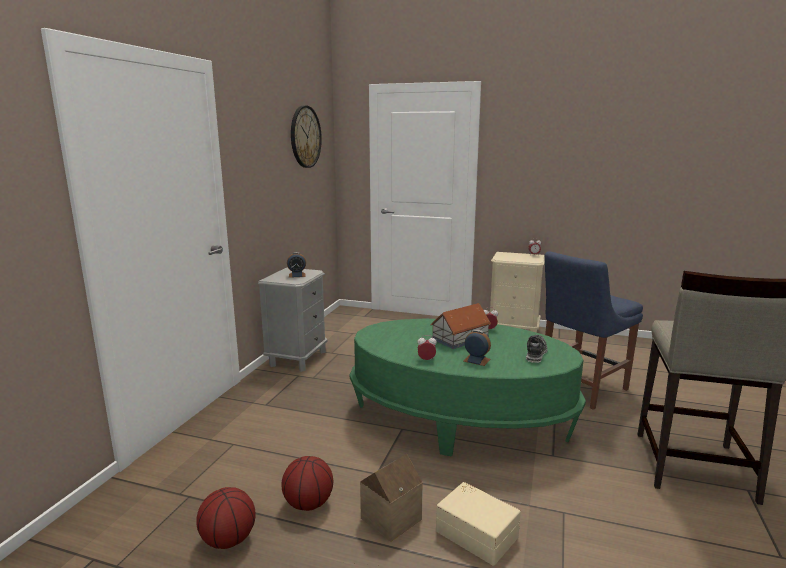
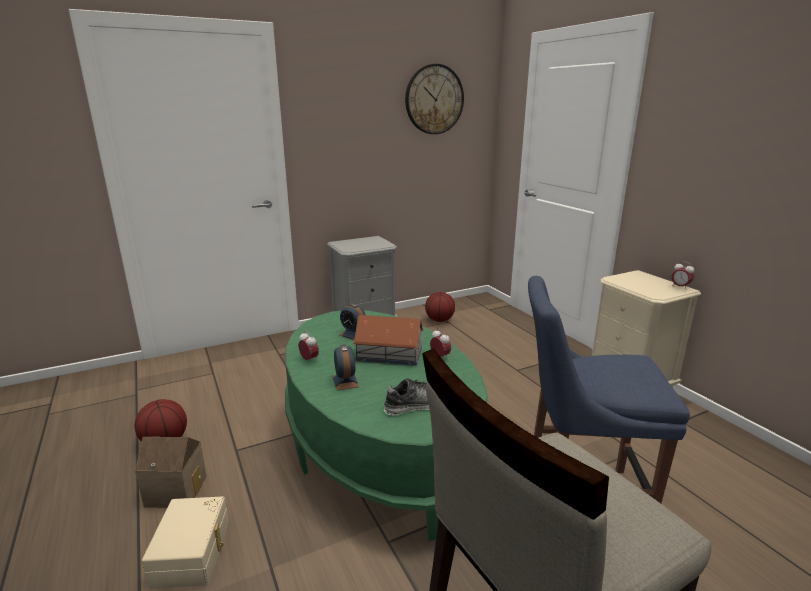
camera: 45 degrees right, 5 degrees up
basketball [196,487,256,549] -> basketball moved to [425,292,455,322]
alarm clock [287,252,306,278] -> alarm clock moved to [339,303,365,340]

